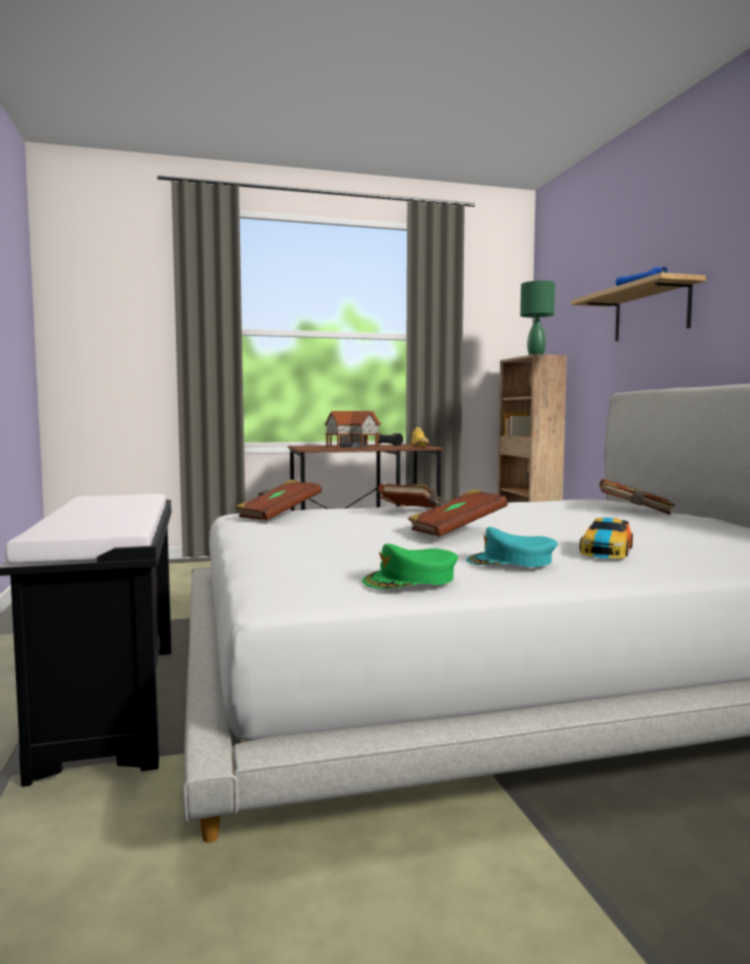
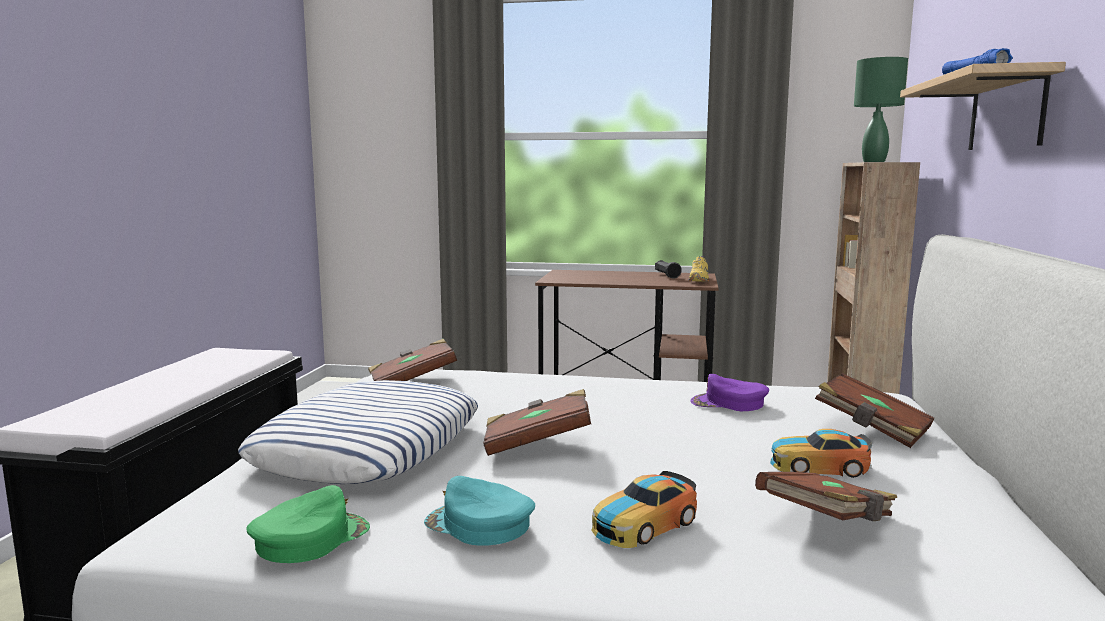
camera: 25 degrees right, 5 degrees up
toy house [325,411,381,448] -> none
green cap [362,544,458,589] -> green cap turned 135 degrees clockwise [246,485,370,563]
brown book [378,484,441,508] -> brown book moved to [755,472,898,521]
none -> pillow [238,380,478,484]
none -> purple cap [690,374,769,411]
none -> toy car [770,429,872,478]

